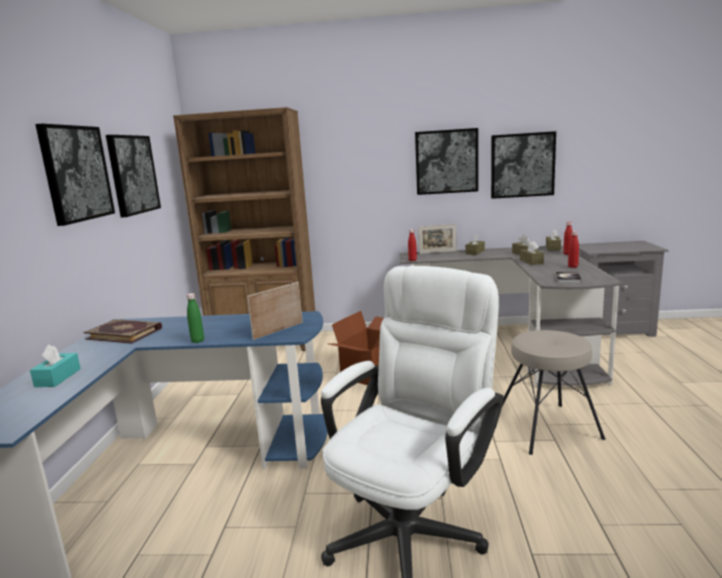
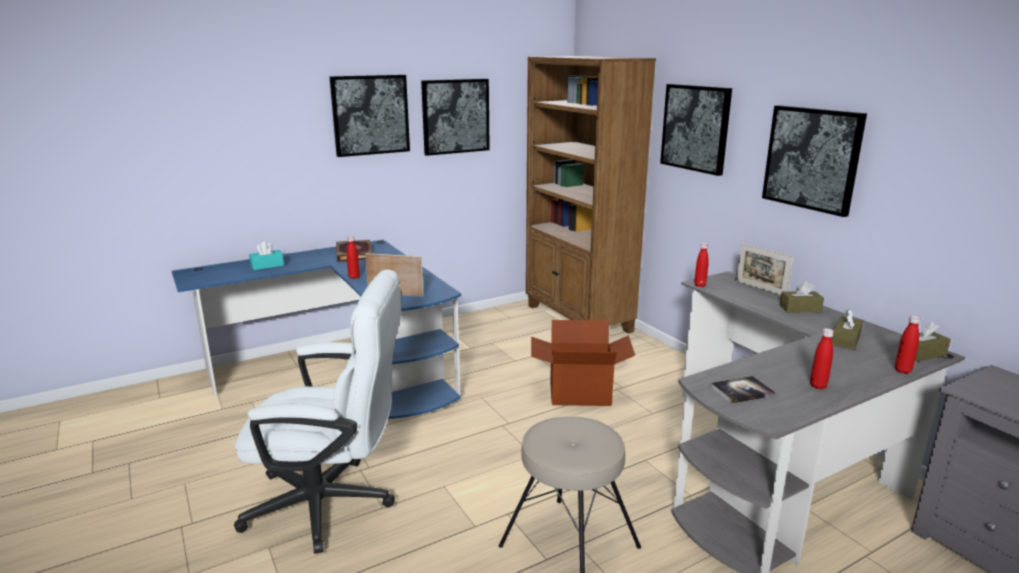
camera: 55 degrees right, 5 degrees up
green bottle [187,293,204,343] -> red bottle [347,236,360,279]
picture [491,131,556,199] -> picture moved to [660,84,732,176]
brown tissue box [520,241,544,265] -> none

